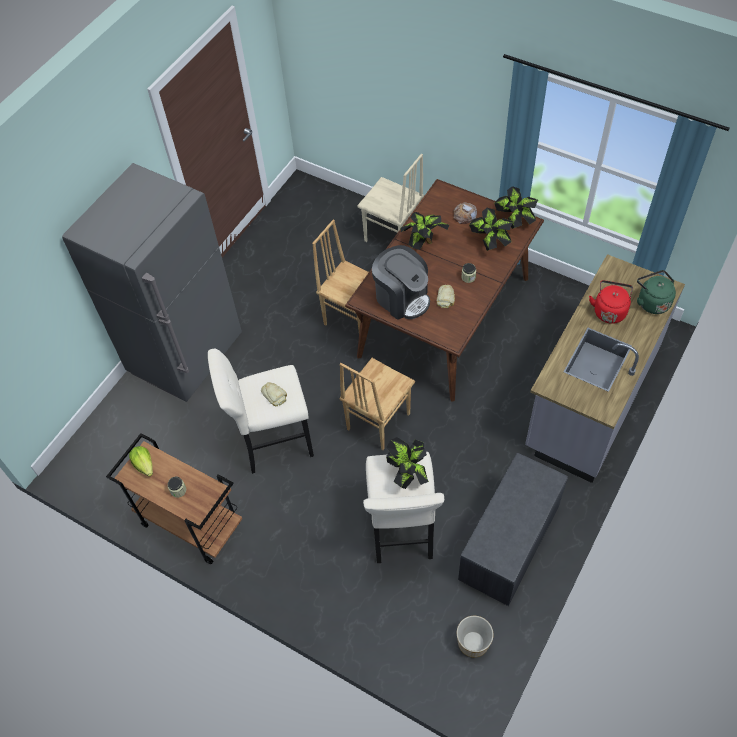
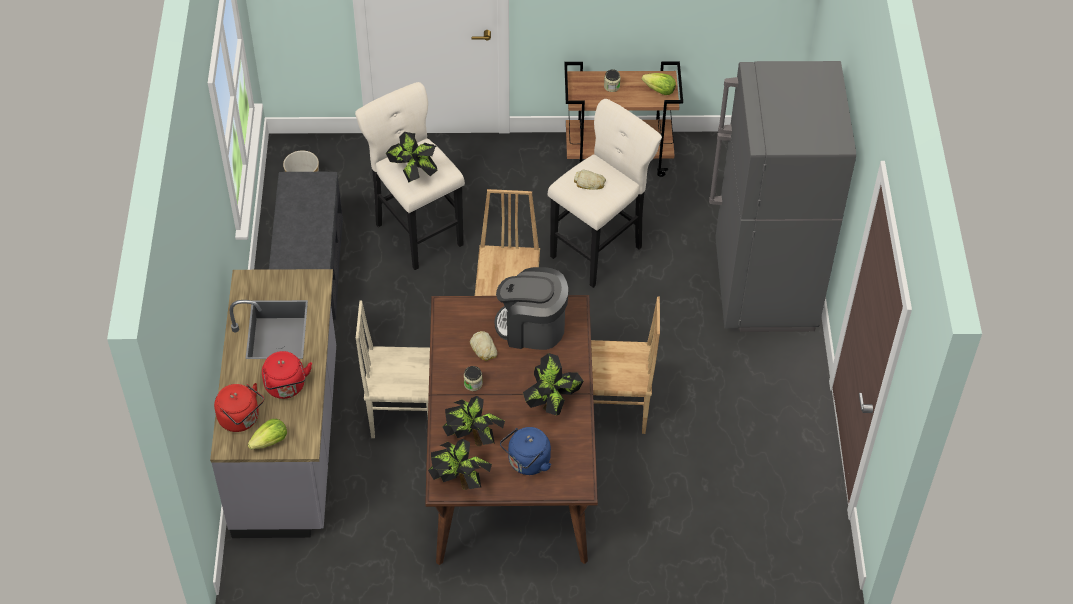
camera: 145 degrees right, 5 degrees down
beige chair [357,153,424,242] -> beige chair moved to [356,300,430,438]
bread [454,202,477,224] -> blue kettle [500,427,551,475]
green kettle [637,270,676,314] -> red kettle [214,383,264,432]
none -> lettuce [248,419,287,450]

